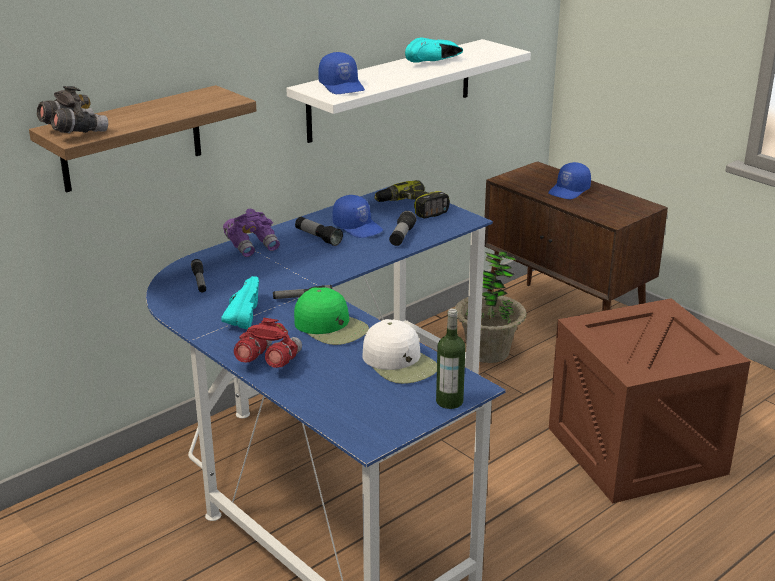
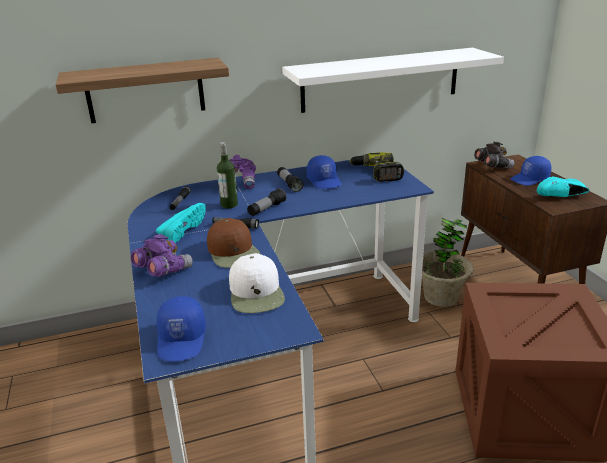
camera: 25 degrees right, 0 degrees up
grey binoculars [37,86,108,133] -> grey binoculars moved to [474,141,515,168]
red binoculars [234,318,302,368] -> purple binoculars [131,234,193,277]
green cap [294,287,369,345] -> brown cap [207,218,260,268]
blue cap [318,52,365,94] -> blue cap moved to [157,296,206,361]
flashlight [389,211,416,246] -> flashlight moved to [247,188,286,216]
turquoise shoe [405,37,463,63] -> turquoise shoe moved to [537,177,589,197]
bottle [436,308,466,409] -> bottle moved to [217,142,238,208]

